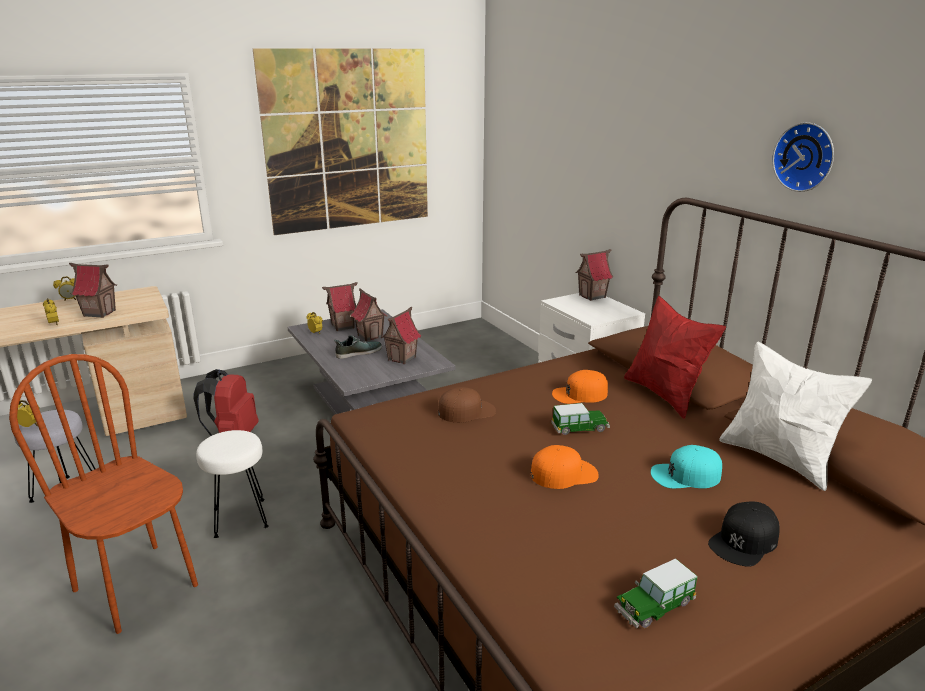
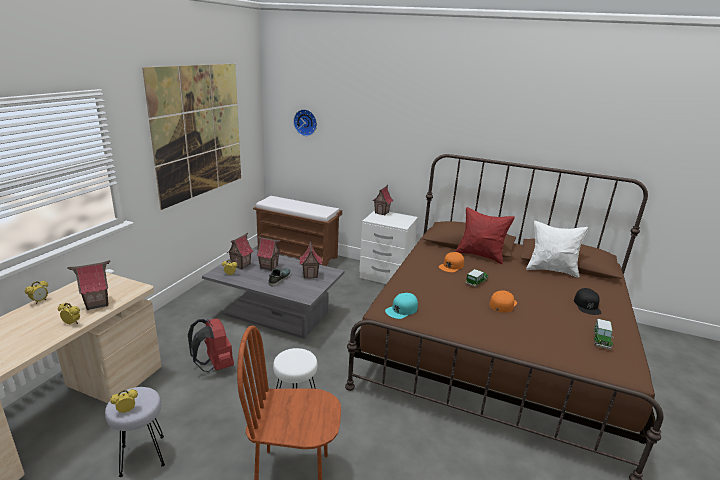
camera: 40 degrees left, 0 degrees up
brown cap [438,387,496,423] -> none
turquoise cap [651,445,722,488] -> turquoise cap moved to [385,293,418,319]
wall clock [772,122,834,192] -> wall clock moved to [293,109,317,136]
none -> brown bench [253,196,342,266]

